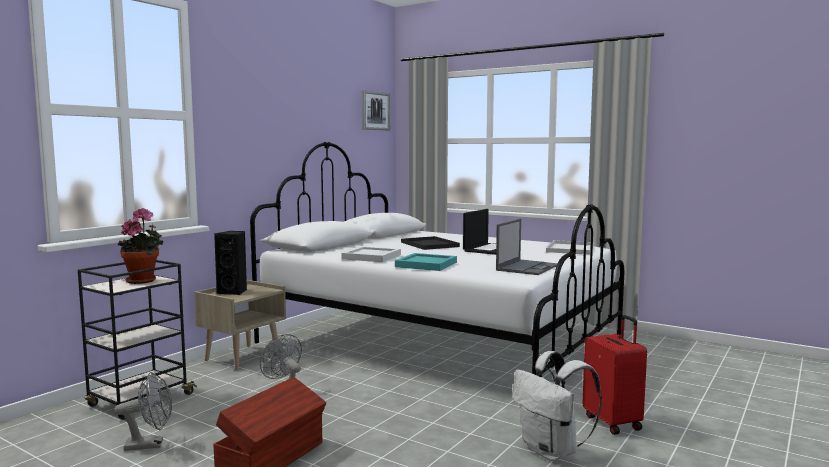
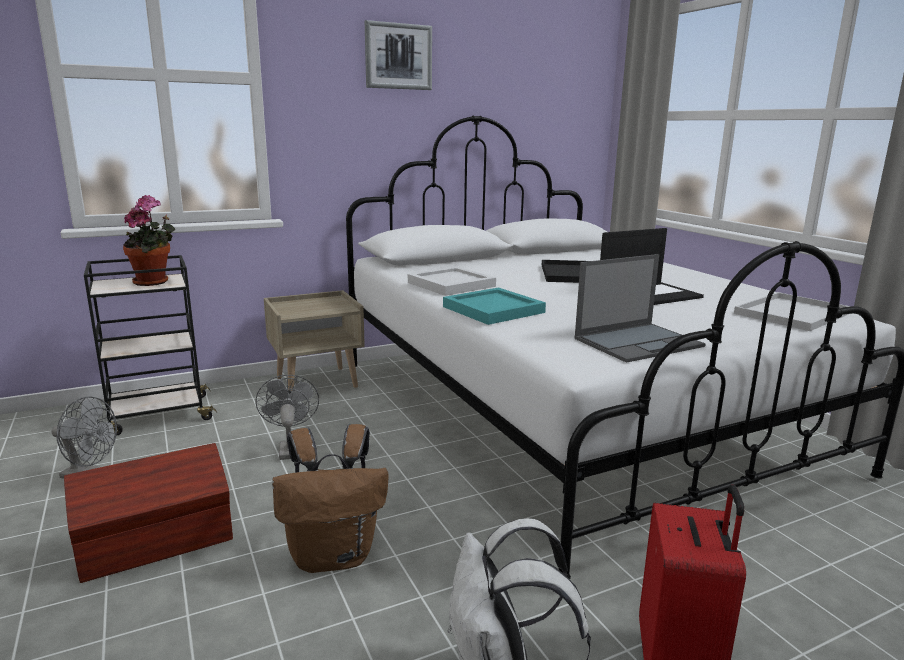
camera: 30 degrees right, 10 degrees up
black speaker [214,231,247,295] -> none
picture [362,90,390,130] -> picture moved to [365,20,432,90]
none -> brown backpack [272,424,389,573]

